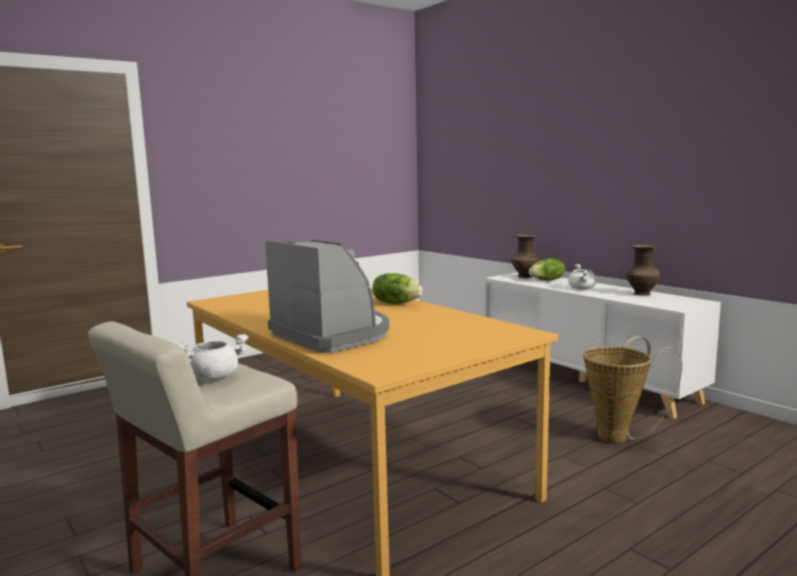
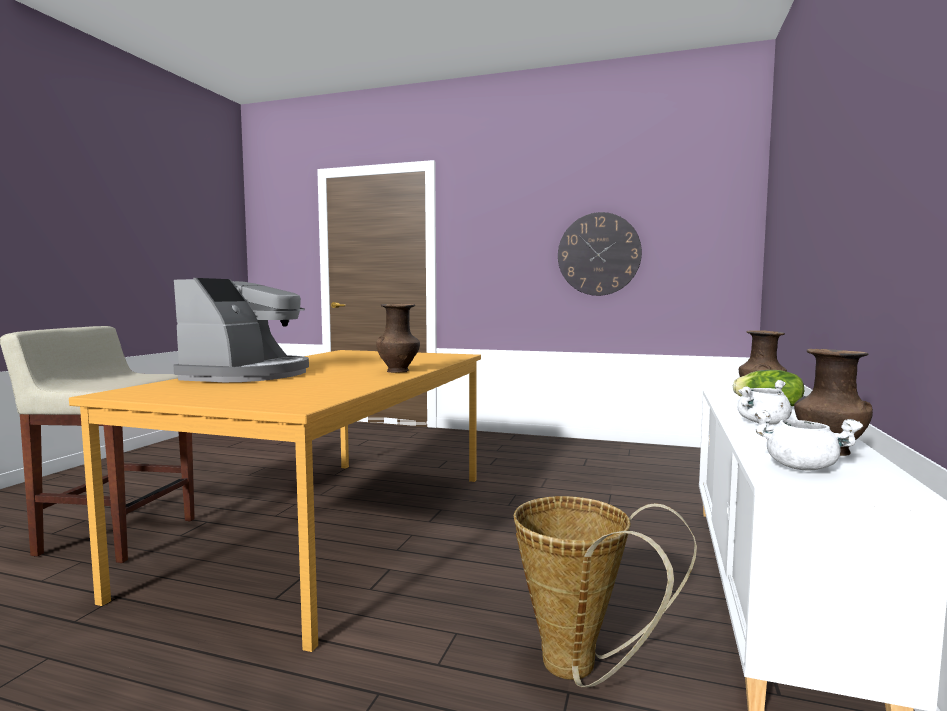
camera: 55 degrees right, 5 degrees down
white cooking pot [177,334,249,381] -> white cooking pot moved to [754,410,863,471]
lettuce [372,273,423,304] -> brown vase [376,304,420,373]
none -> wall clock [558,212,642,296]

